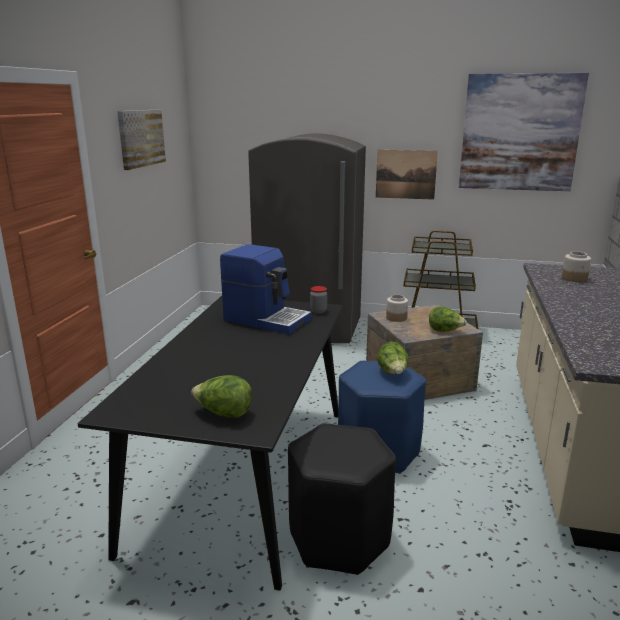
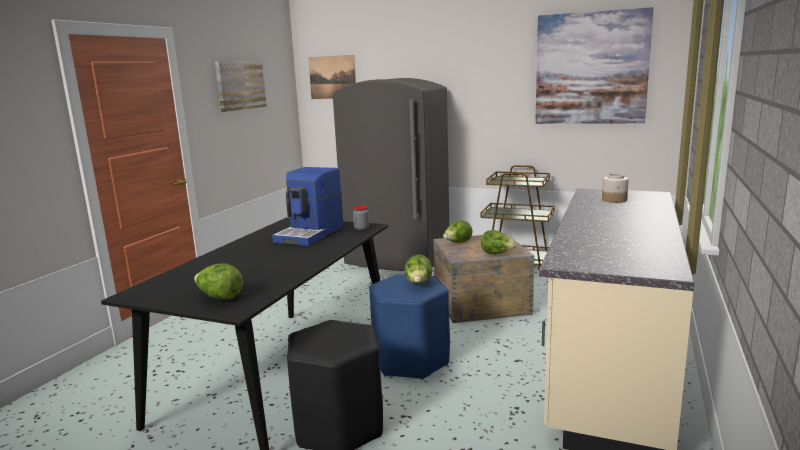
camera: 10 degrees right, 5 degrees down
coffee machine [220,244,312,335] -> coffee machine turned 75 degrees clockwise [272,167,344,246]
picture [376,150,438,200] -> picture moved to [308,55,356,99]
jar [386,295,408,322] -> lettuce [443,220,473,243]

